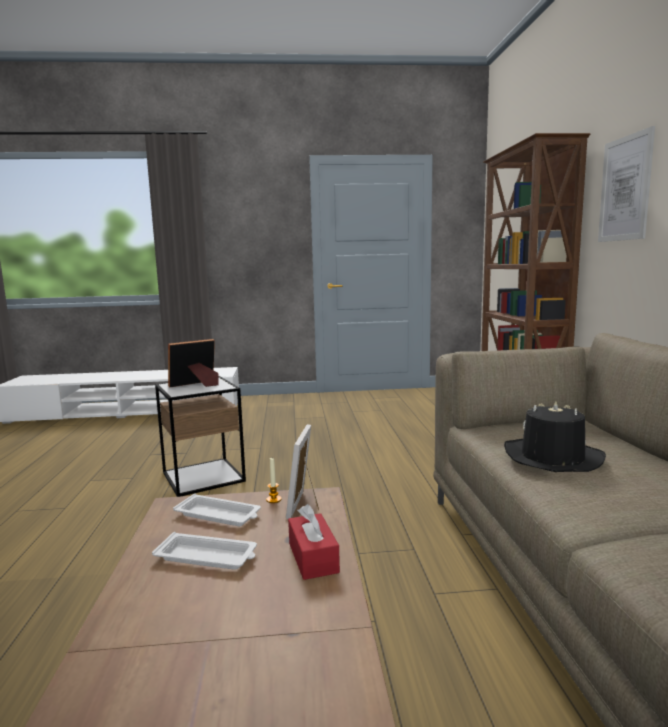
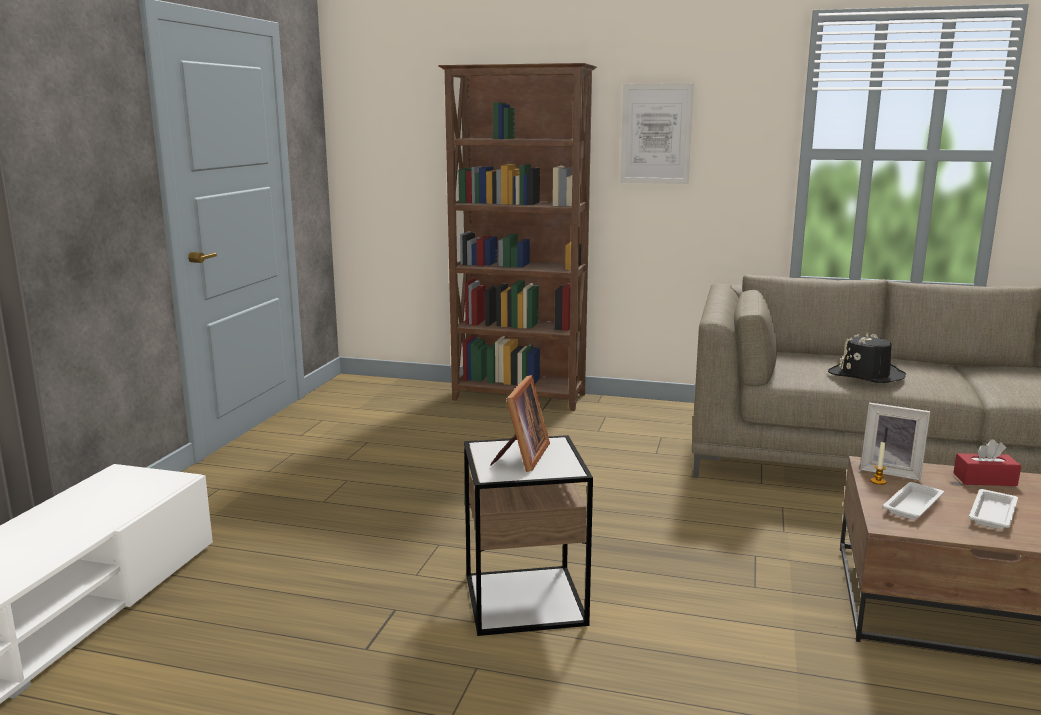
camera: 70 degrees left, 5 degrees up
picture frame [168,339,219,387] -> picture frame turned 150 degrees counterclockwise [490,375,550,472]

